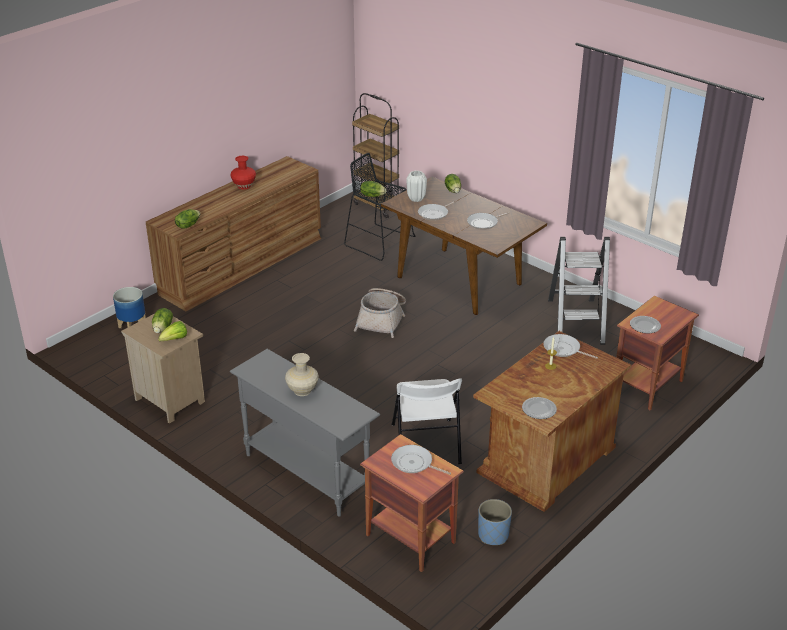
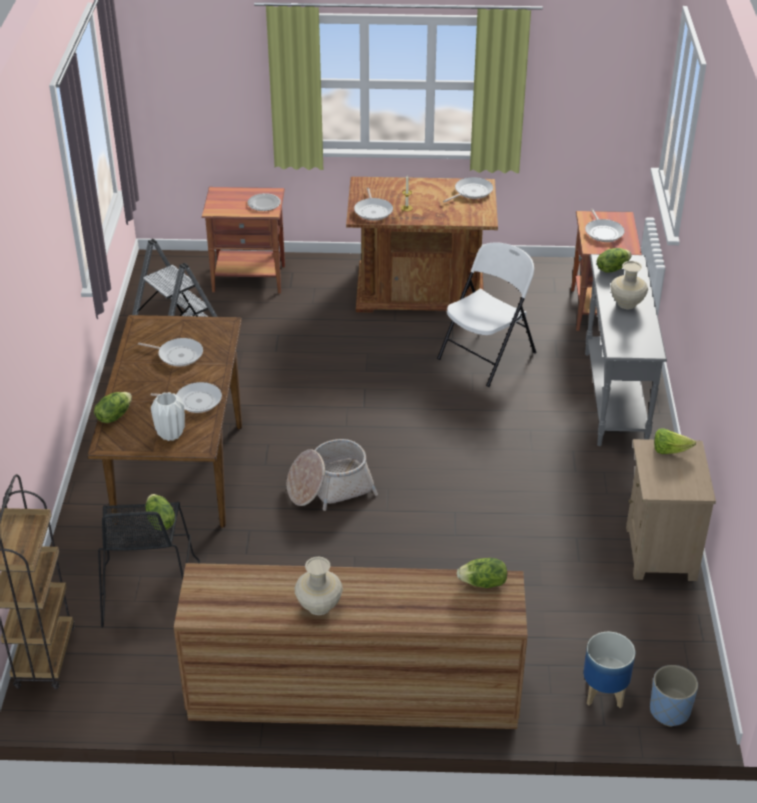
camera: 130 degrees left, 5 degrees up
lettuce [152,308,173,333] -> lettuce moved to [597,248,632,273]
red vase [230,156,256,189] -> beige vase [295,557,343,615]
blue planter [478,499,512,545] -> blue planter moved to [650,665,698,727]
plate [522,397,557,419] -> frying pan [443,177,493,202]

